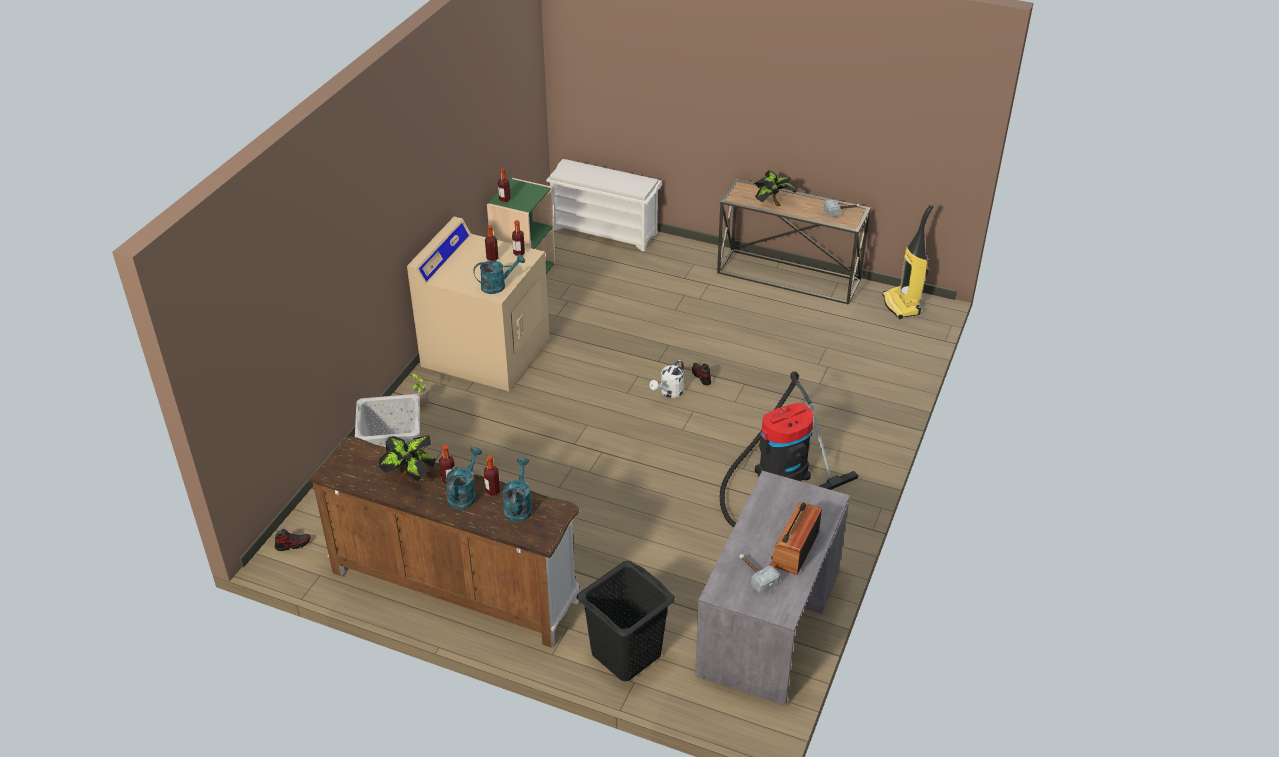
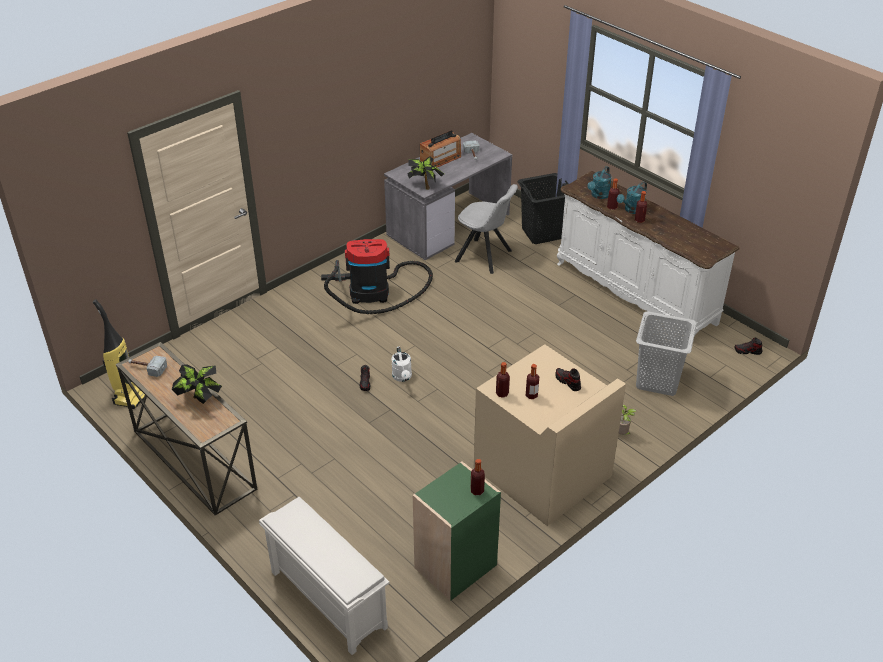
camera: 155 degrees left, 0 degrees up
potted plant [379,435,436,481] -> potted plant moved to [407,156,444,190]
turquoise watering can [473,254,525,294] -> none
white watering can [650,360,684,398] -> white watering can turned 105 degrees clockwise [391,346,412,382]
none -> grey chair [455,184,518,274]
none -> shoe [556,368,581,391]

